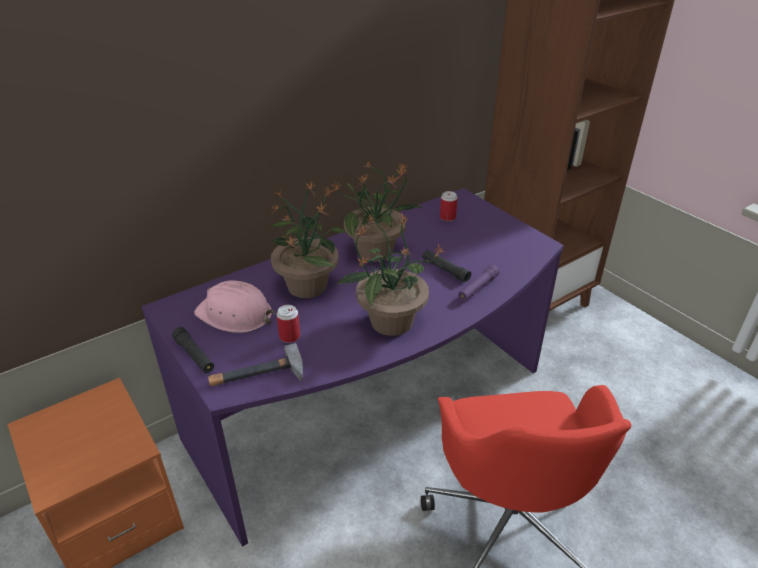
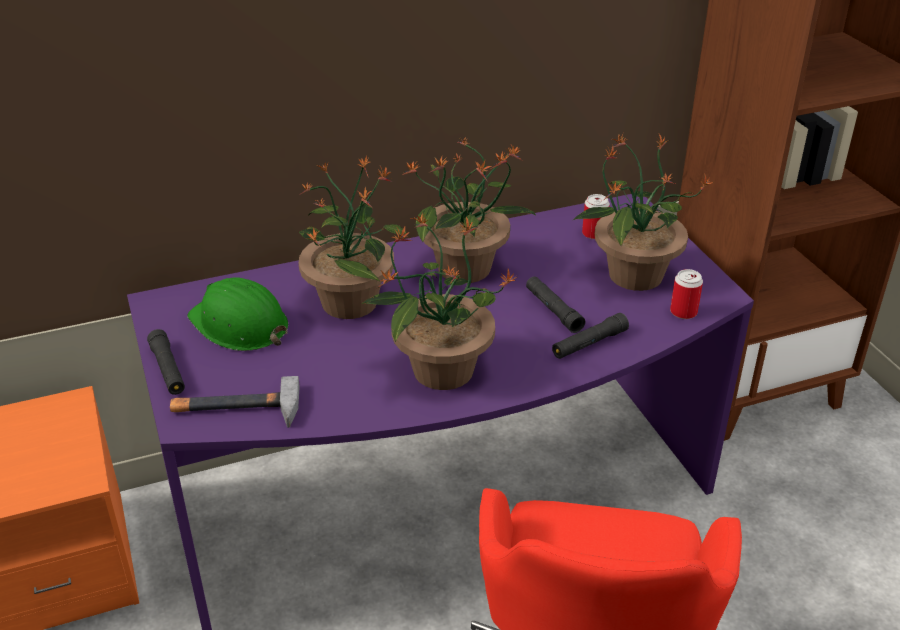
camera: 15 degrees right, 0 degrees up
pink hard hat [194,280,275,333] -> green hard hat [187,277,288,351]
can [277,305,300,343] -> can moved to [670,269,703,319]
purple flashlight [458,265,500,301] -> black flashlight [552,313,629,359]
none -> potted plant [573,134,711,291]

